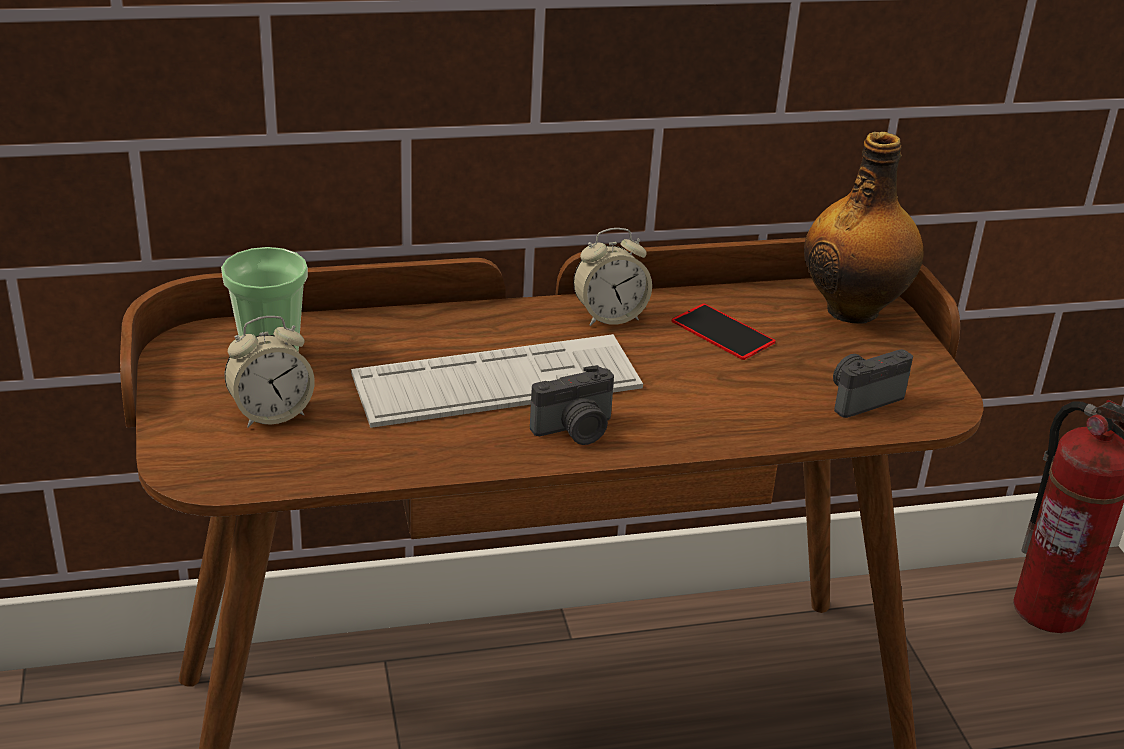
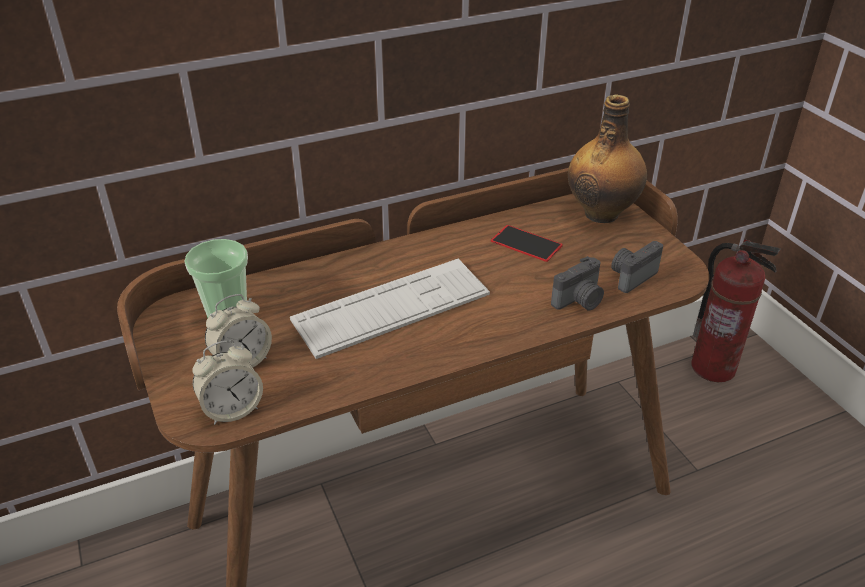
camera: 10 degrees left, 5 degrees up
camera [530,365,614,445] -> camera moved to [551,256,604,310]
alarm clock [573,228,652,326] -> alarm clock moved to [192,340,263,425]

